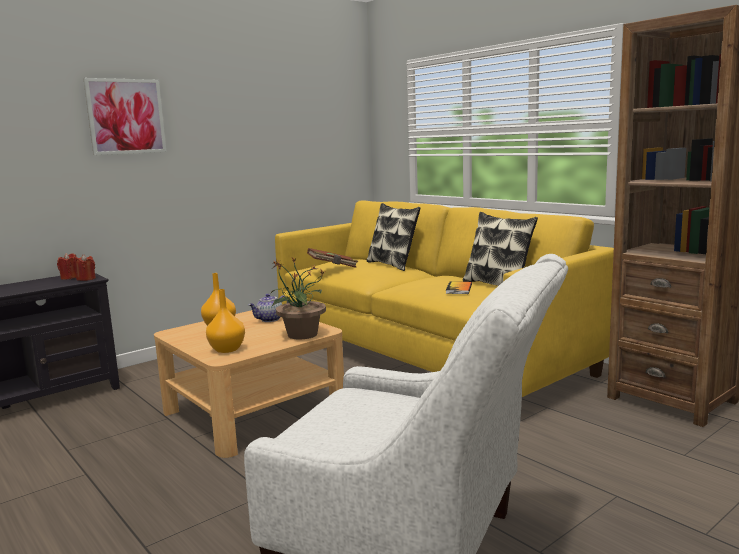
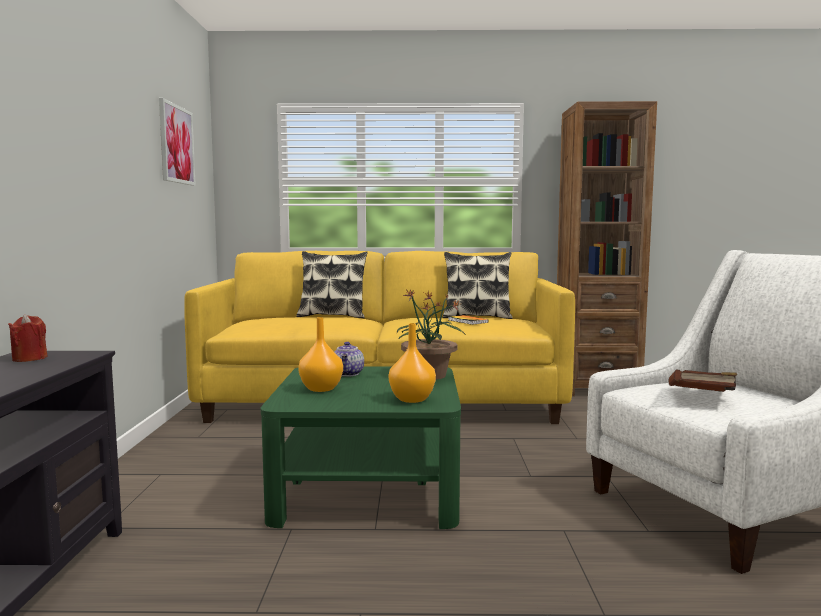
camera: 50 degrees left, 5 degrees down
red candle [74,254,96,281] -> none
picture [83,78,167,155] -> picture moved to [159,98,196,186]
beige coffee table [154,310,344,458] -> green coffee table [261,366,461,529]
brown book [307,248,358,268] -> brown book moved to [668,370,737,392]

